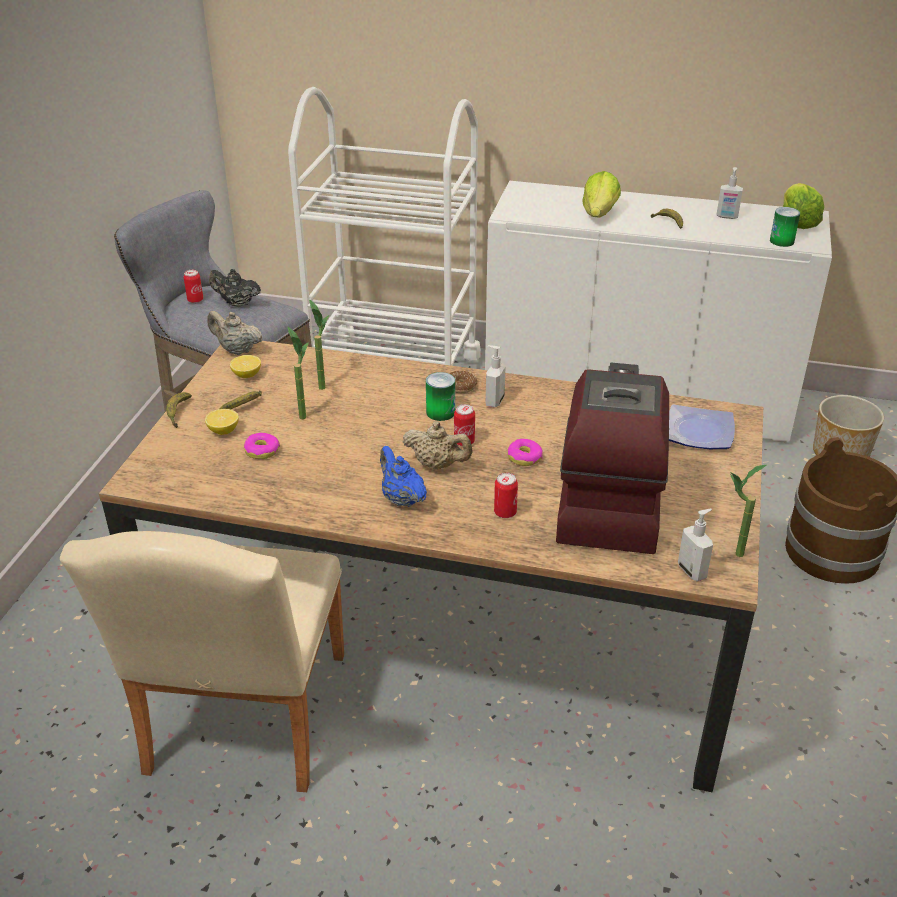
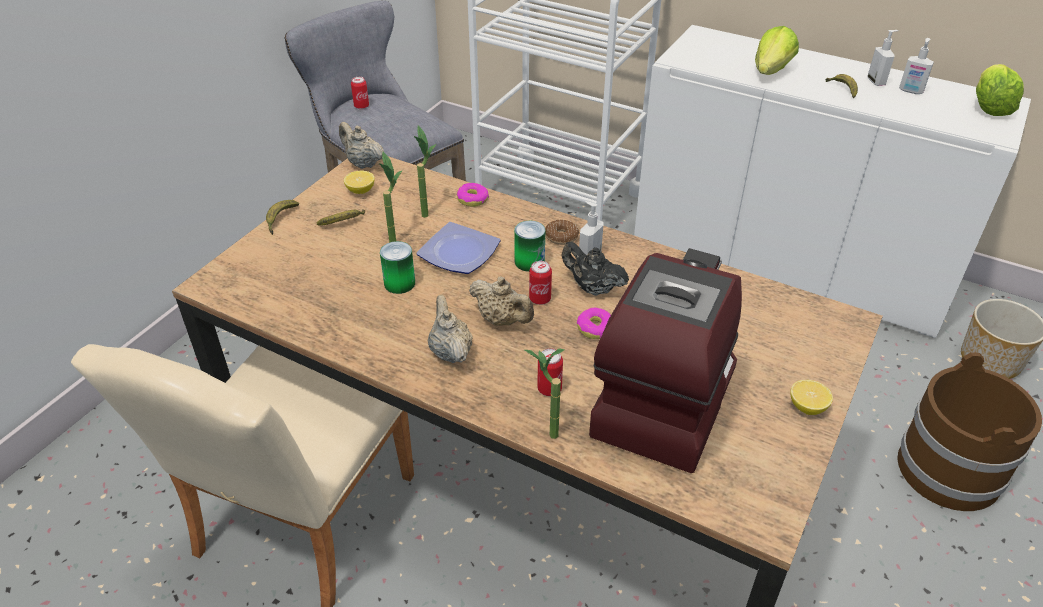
camera: 15 degrees right, 5 degrees up
lemon [205,409,239,435] -> lemon moved to [790,380,833,415]
black teapot [209,269,261,307] -> black teapot moved to [562,242,629,296]
donut [244,433,280,459] -> donut moved to [457,183,489,207]
blue teapot [380,446,427,507] -> beige teapot [428,295,473,363]
plate [669,404,735,449] -> plate moved to [416,222,501,274]
soap dispenser [678,509,713,582] -> soap dispenser moved to [868,30,898,86]
potted plant [730,465,766,557] -> potted plant moved to [525,349,564,439]
can [770,207,800,247] -> can moved to [380,241,415,294]

